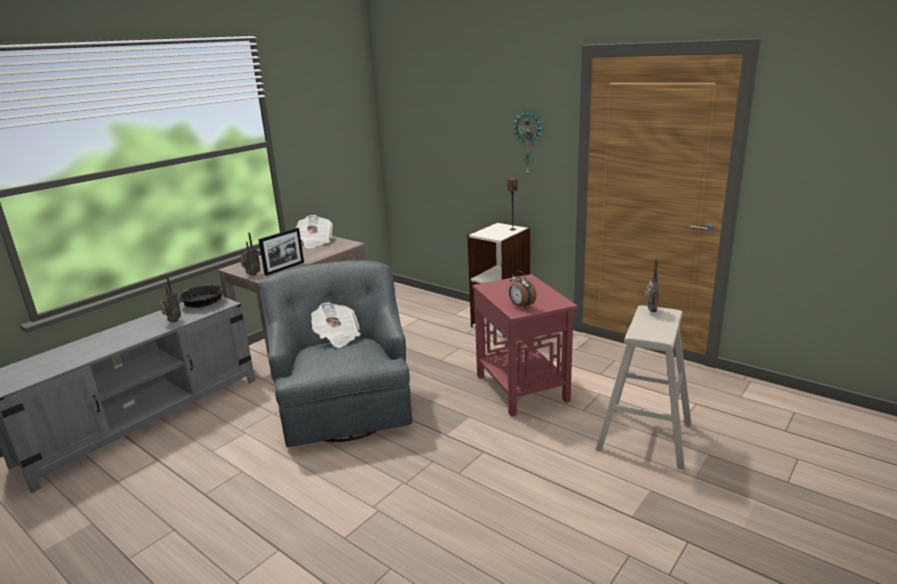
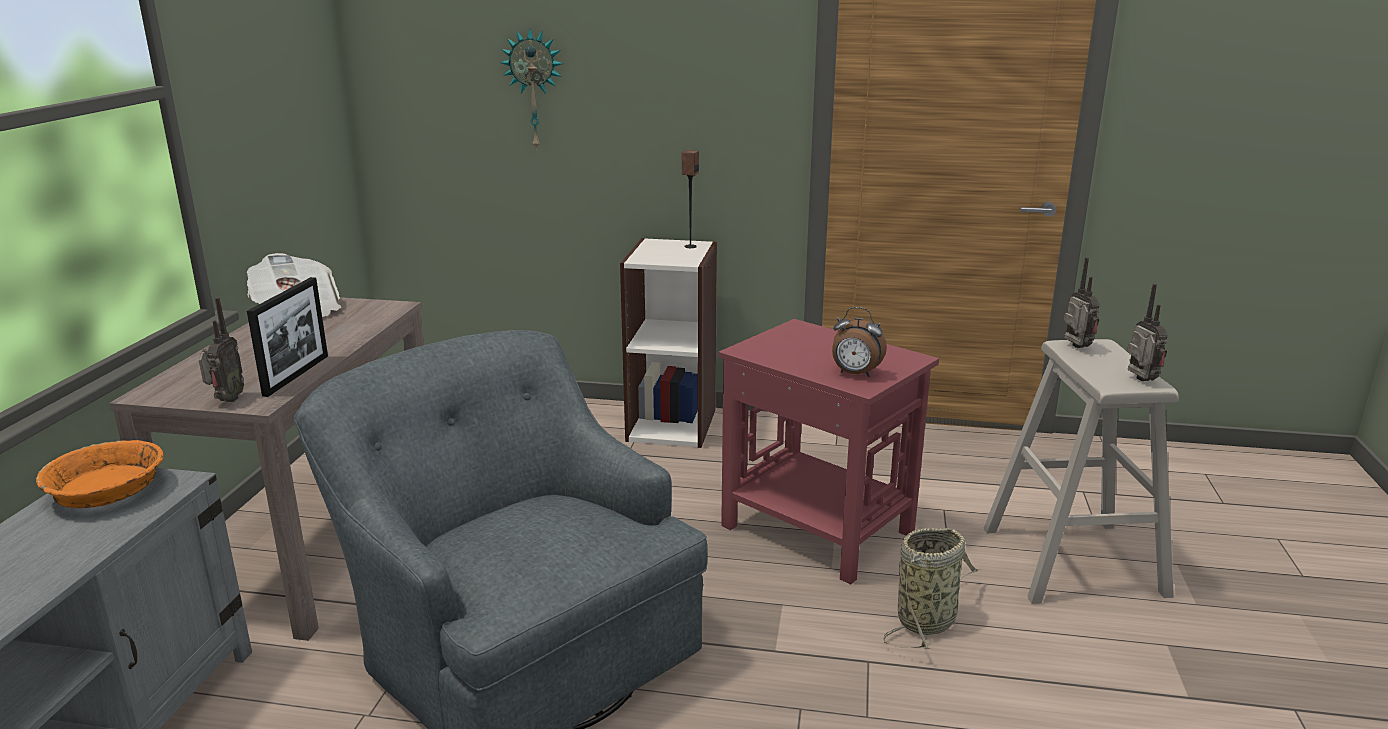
camera: 30 degrees left, 0 degrees up
radio [160,277,181,322] -> radio moved to [1127,283,1168,381]
black bowl [178,285,224,308] -> orange bowl [36,440,164,508]
newspaper [311,302,361,348] -> none
wall clock [512,110,543,176] -> wall clock moved to [500,28,564,150]
none -> basket [883,528,980,649]

